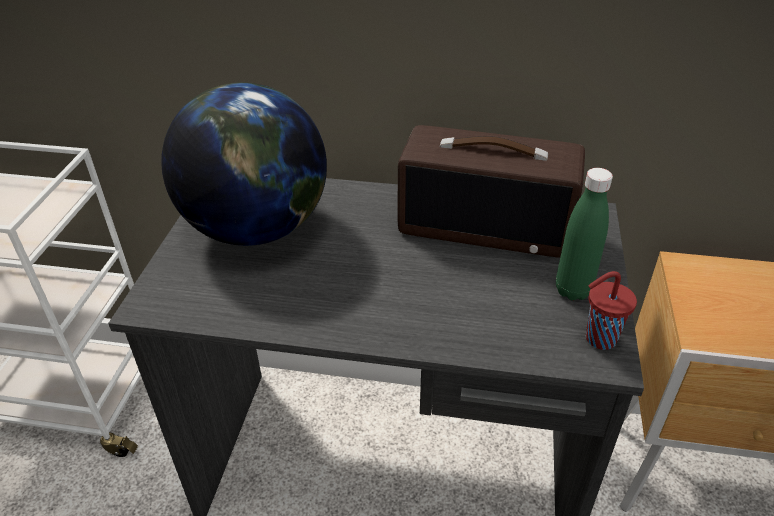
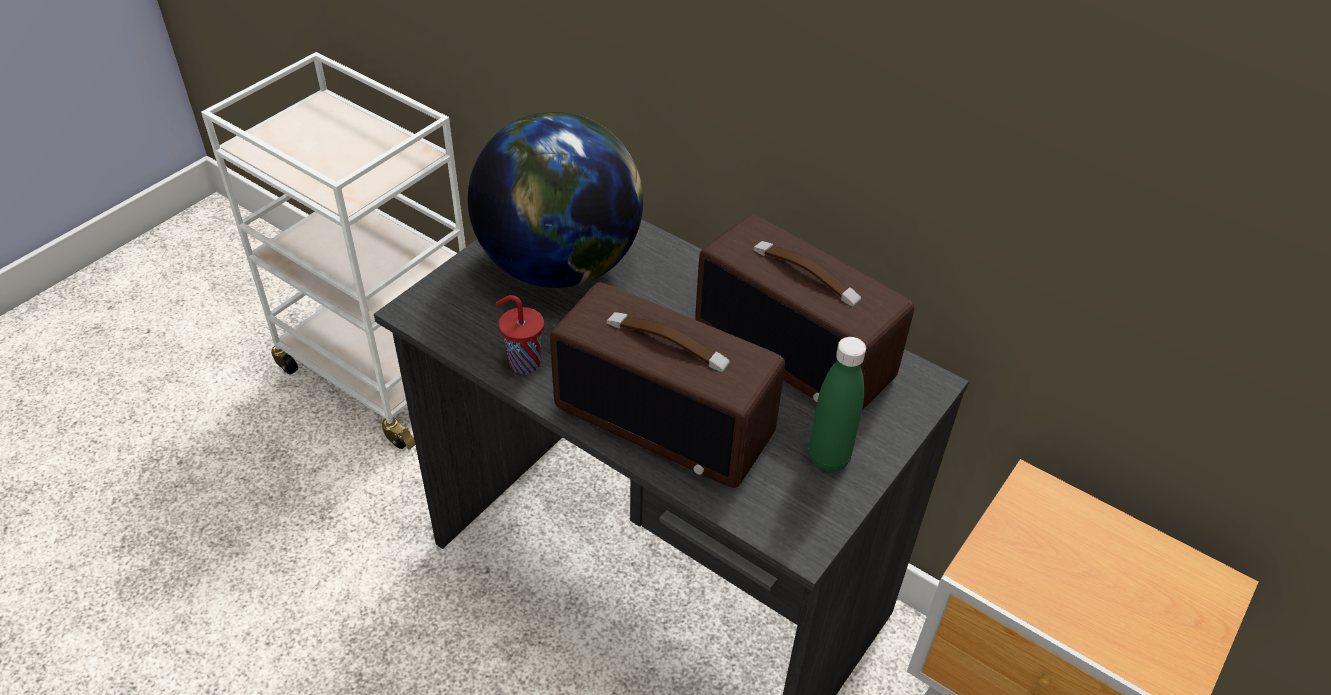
camera: 25 degrees right, 5 degrees up
red cup [586,271,637,350] -> red cup moved to [496,295,544,374]
none -> radio [550,282,785,488]

